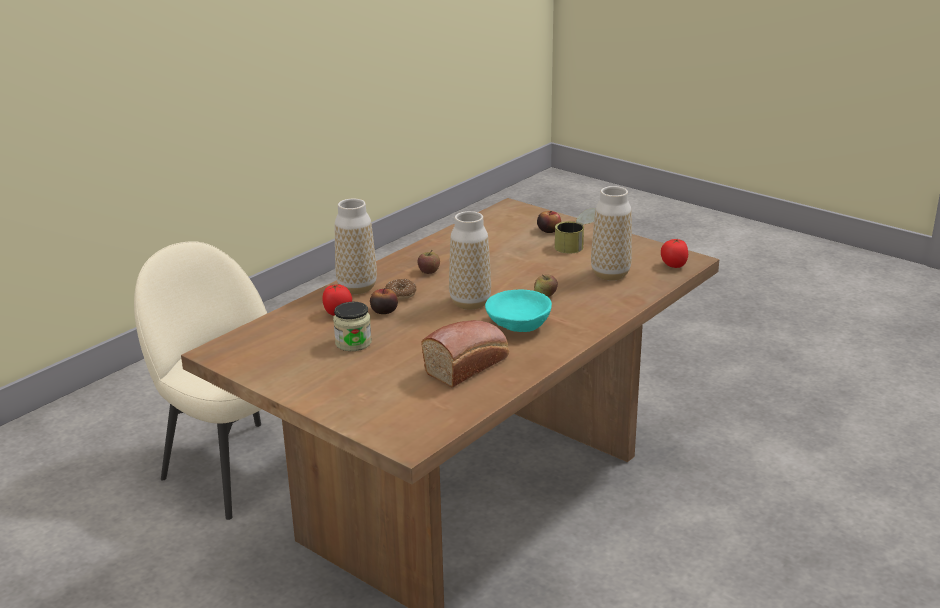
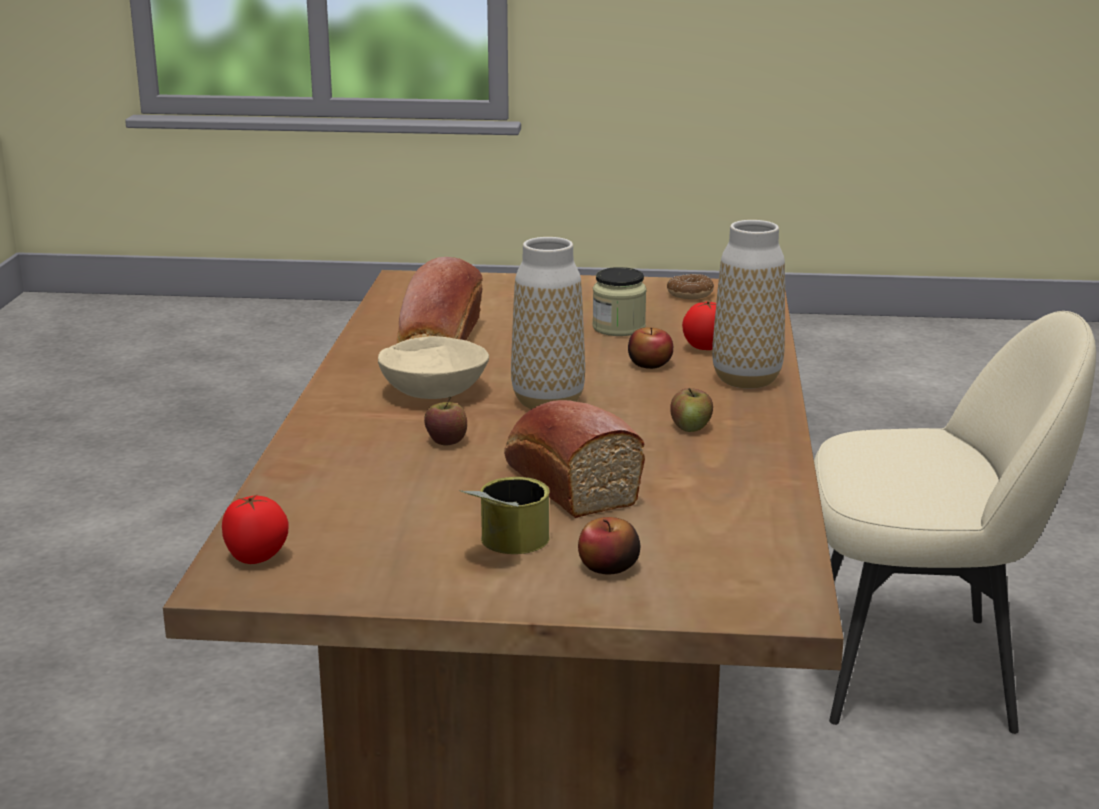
camera: 145 degrees right, 5 degrees down
donut [385,279,417,300] -> donut moved to [667,274,714,299]
turquoise bowl [485,290,552,332] -> beige bowl [378,336,489,399]
vase [591,186,632,281] -> none
none -> bread [504,400,645,518]

